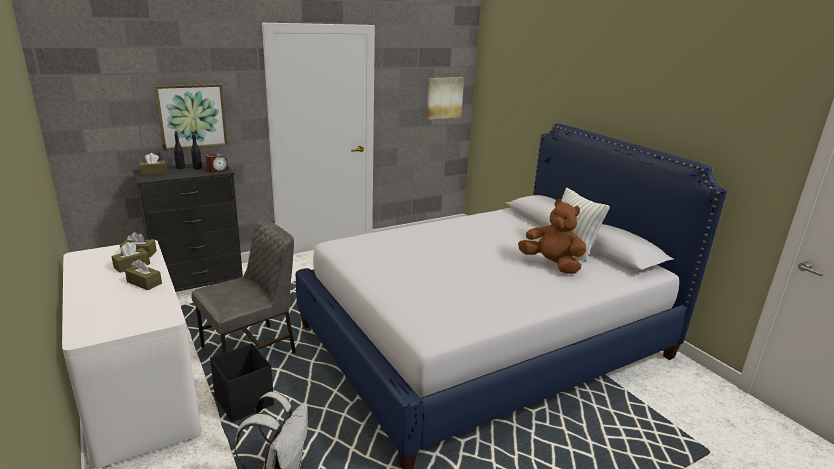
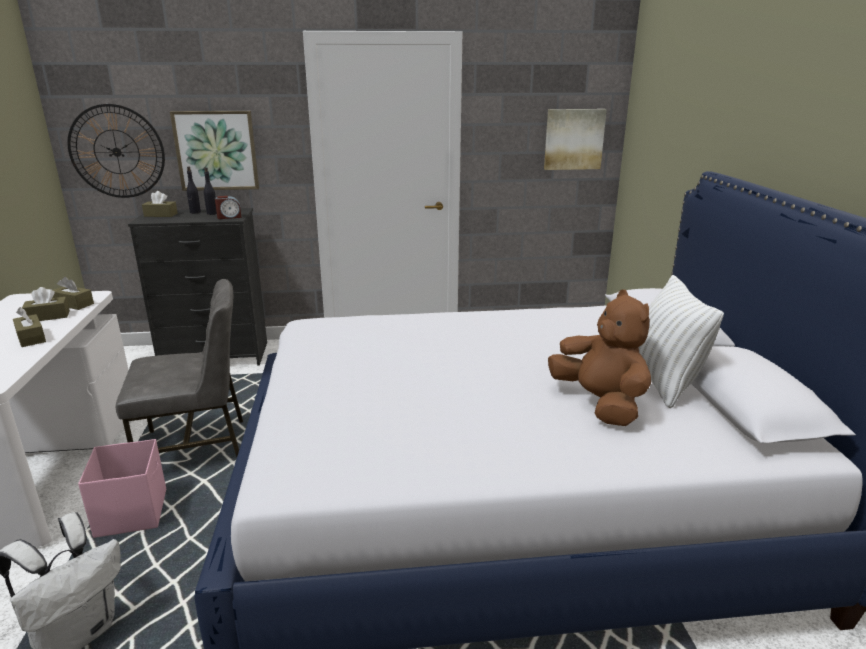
camera: 25 degrees right, 0 degrees up
black storage box [210,343,274,422] -> pink storage box [78,439,166,538]
none -> wall clock [67,104,165,198]

